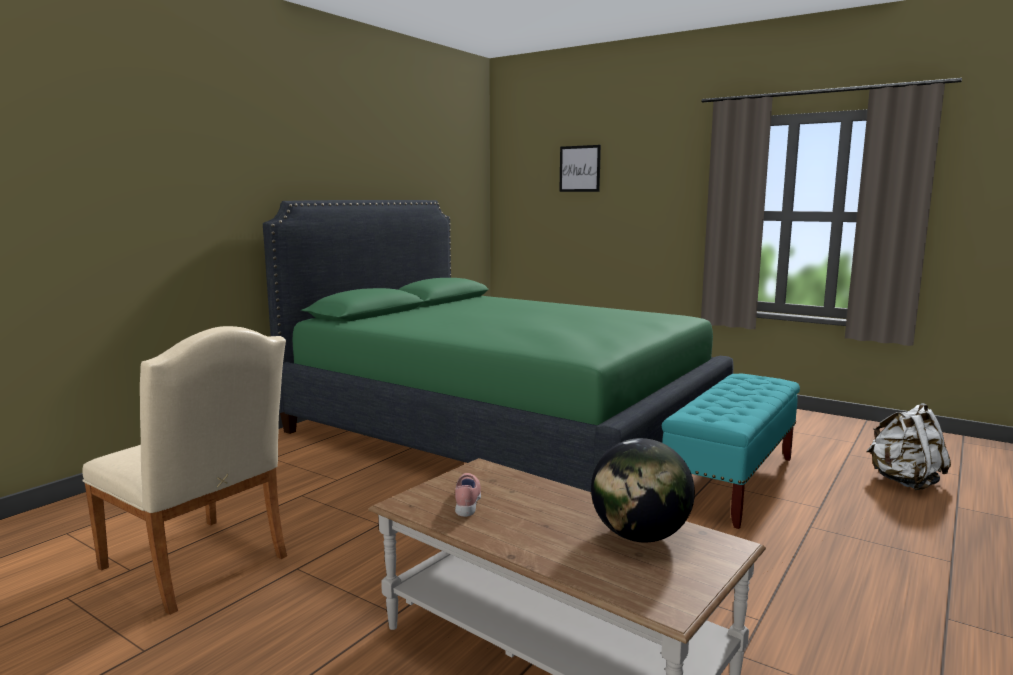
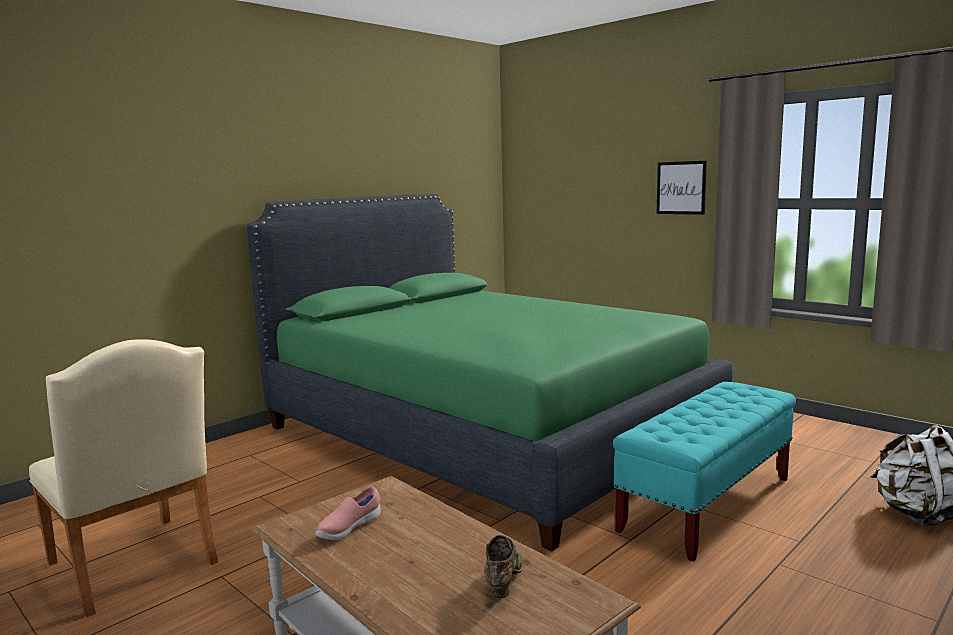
camera: 10 degrees right, 0 degrees up
pink shoe [455,473,481,517] -> pink shoe turned 150 degrees counterclockwise [315,486,380,540]
picture [559,145,601,192] -> picture moved to [657,161,707,215]
globe [591,438,695,542] -> brown shoe [485,535,524,598]

